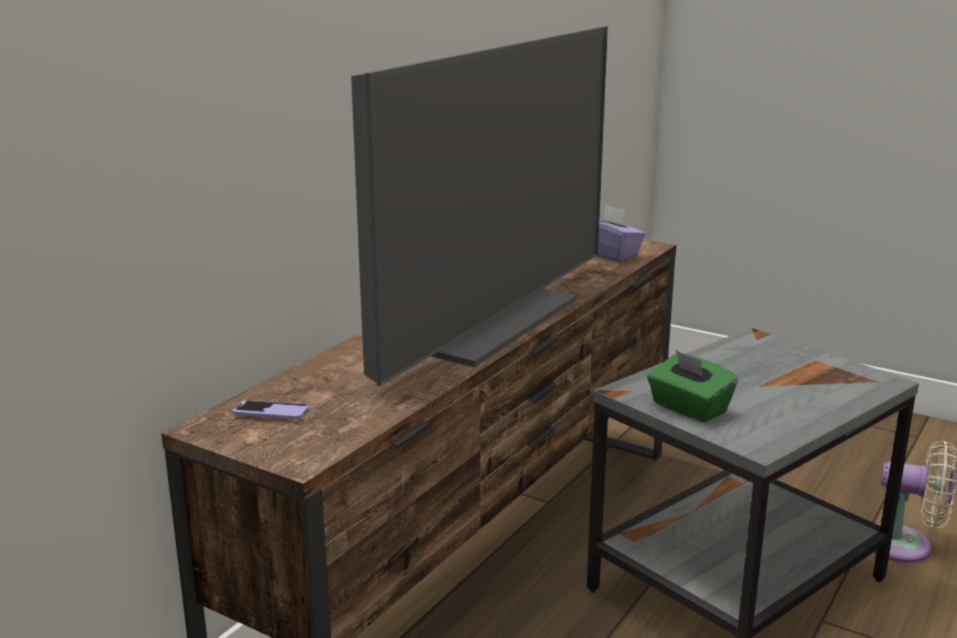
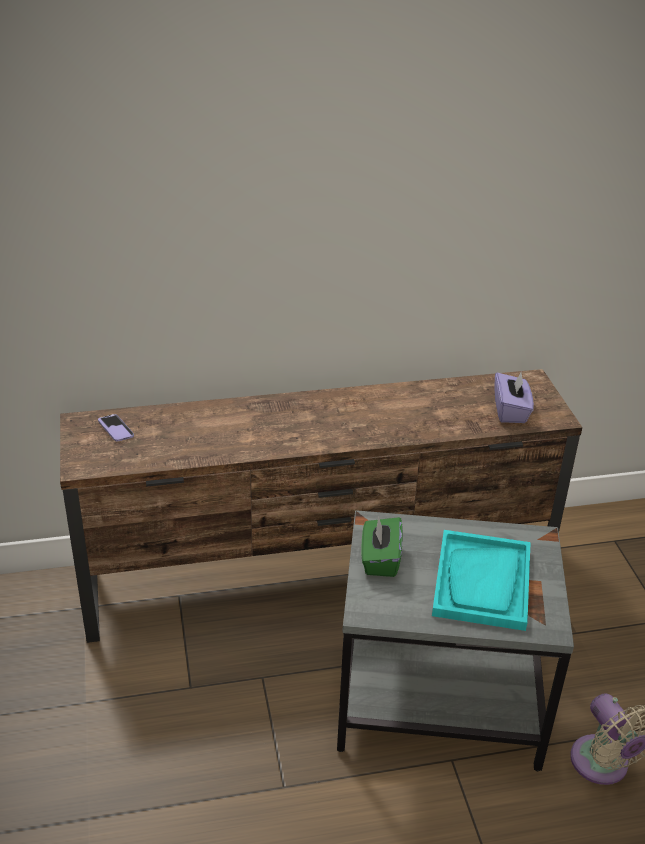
camera: 45 degrees right, 15 degrees up
television [351,26,608,386] -> none
none -> turquoise tray [432,530,531,631]

